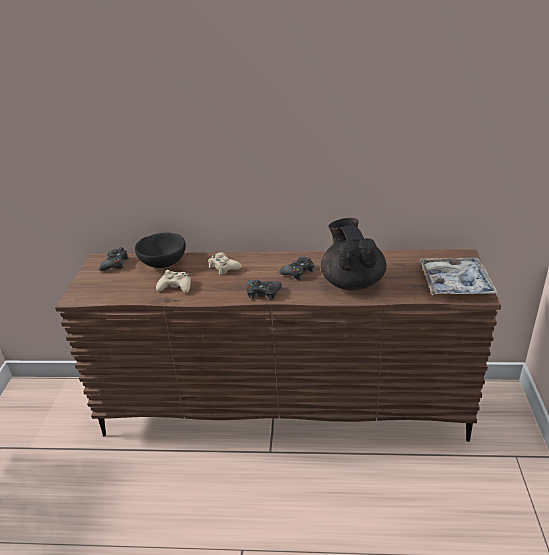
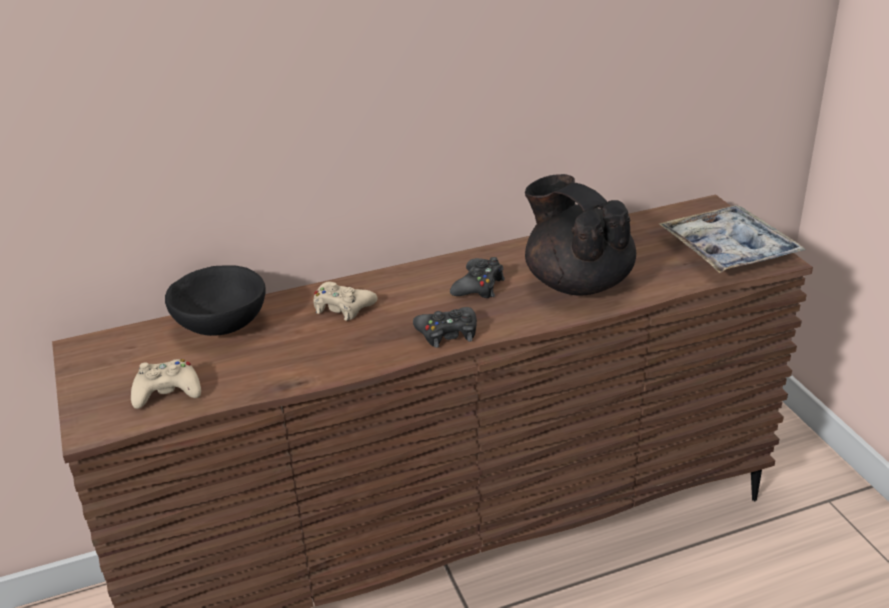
camera: 25 degrees left, 0 degrees up
black game controller [99,247,129,271] -> none
beige game controller [156,270,191,293] -> beige game controller moved to [131,359,201,409]

